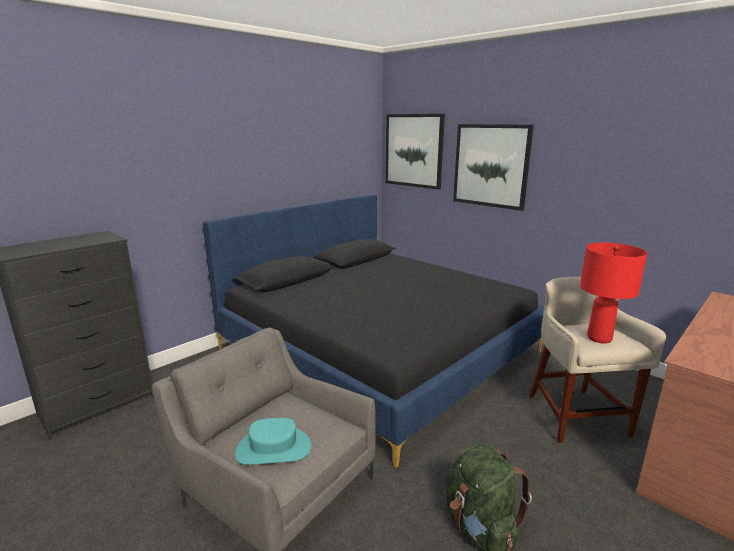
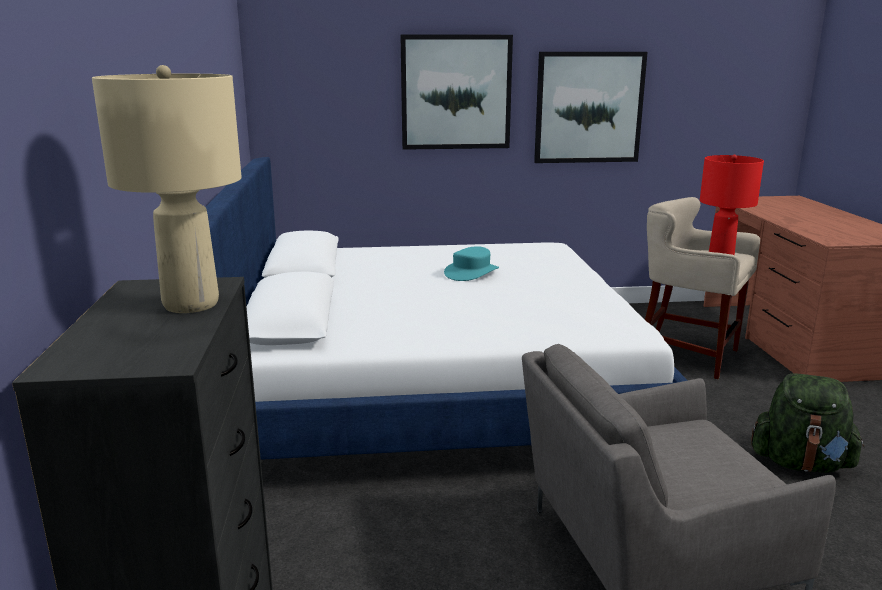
camera: 50 degrees left, 0 degrees up
black bed [203,195,544,468] -> white bed [206,157,688,460]
turquoise hat [235,418,311,465] -> turquoise hat moved to [444,246,499,281]
picture [386,114,445,190] -> picture moved to [534,52,648,163]
none -> beige table lamp [92,65,242,313]

